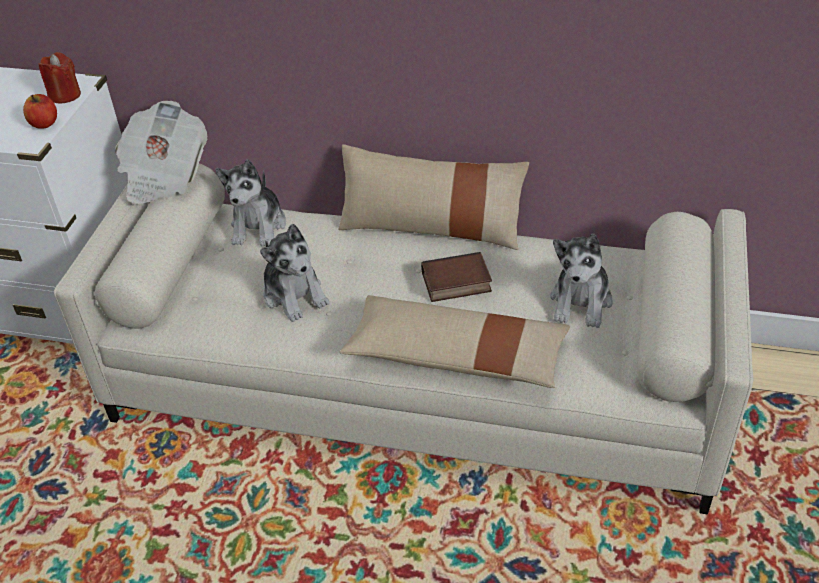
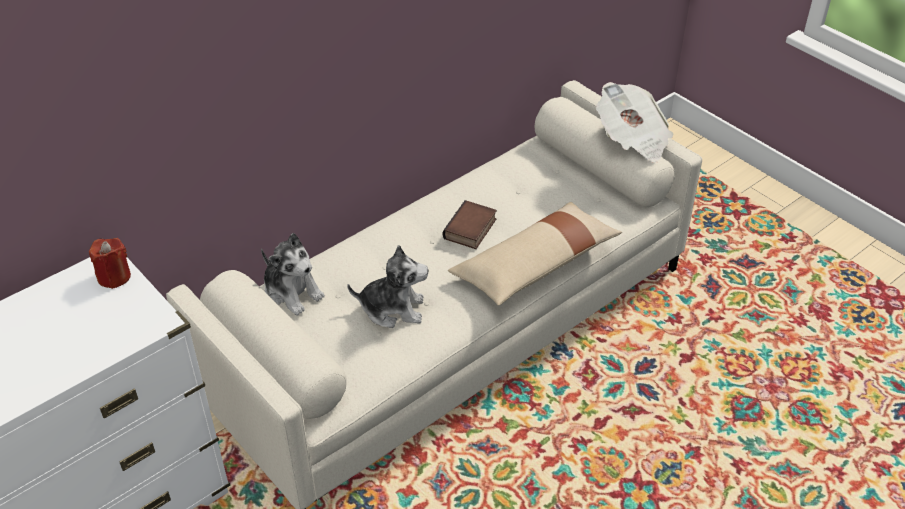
camera: 55 degrees left, 0 degrees up
apple [23,94,57,129] -> none
newspaper [115,101,208,204] -> newspaper moved to [596,82,674,162]
beige pillow [338,144,529,250] -> none
plush toy [550,234,613,328] -> none

